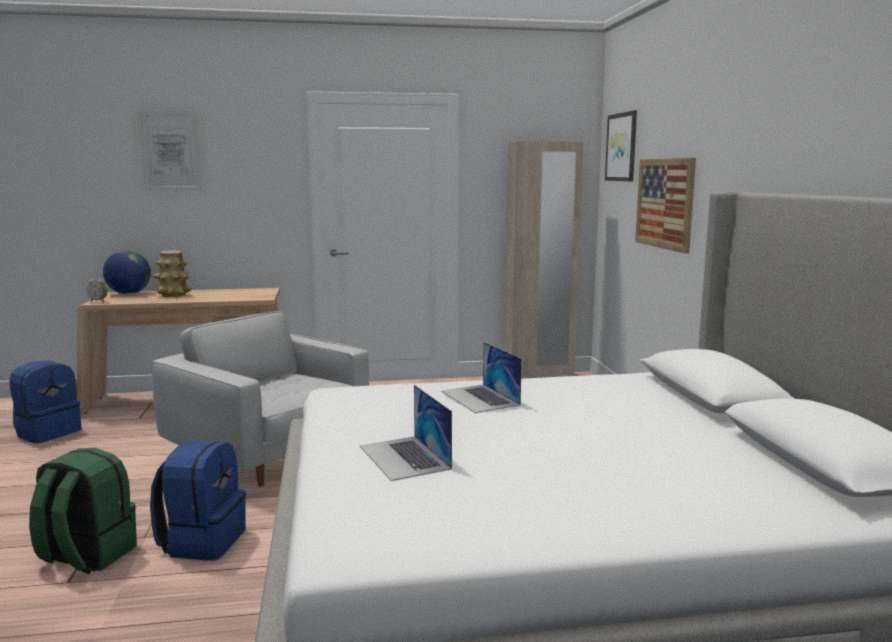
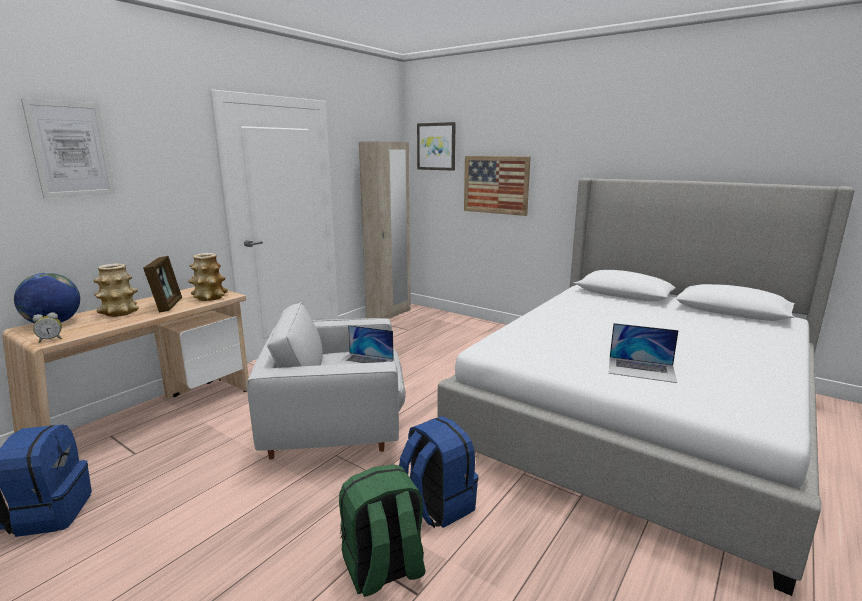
camera: 45 degrees left, 5 degrees up
laptop [441,342,522,413] -> laptop moved to [335,325,394,365]
none -> picture frame [143,256,182,313]
none -> vase [188,253,228,301]

